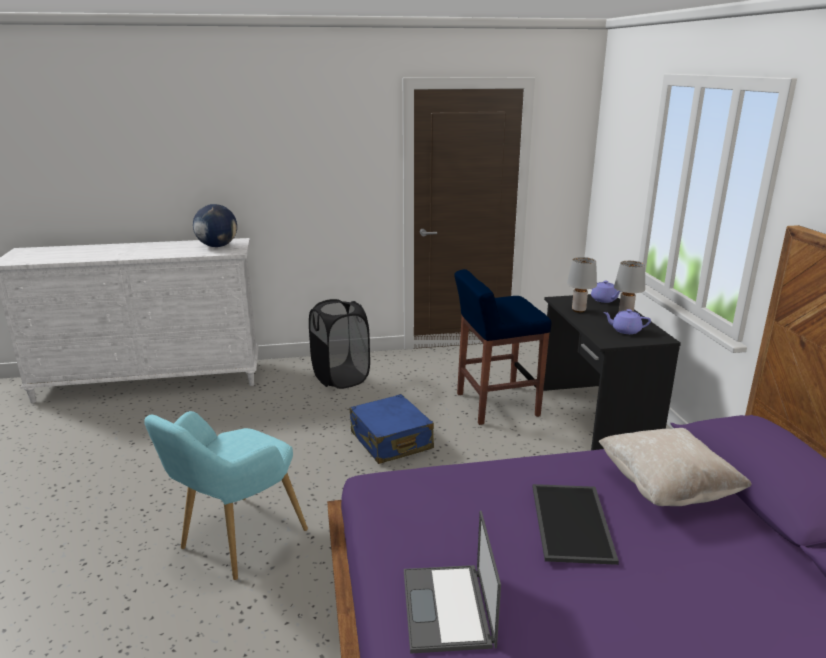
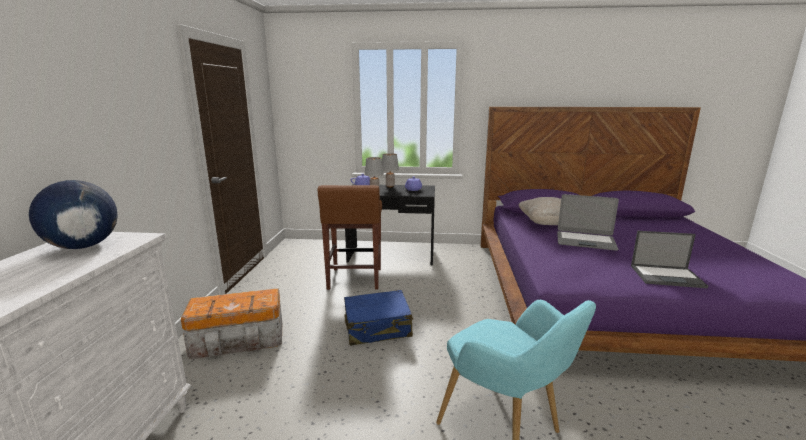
camera: 75 degrees left, 5 degrees down
black laundry basket [309,299,370,389] -> storage box [181,288,282,359]
blue stool [454,269,552,425] -> brown stool [317,185,382,290]
tray [532,484,619,565] -> laptop [557,194,619,251]

